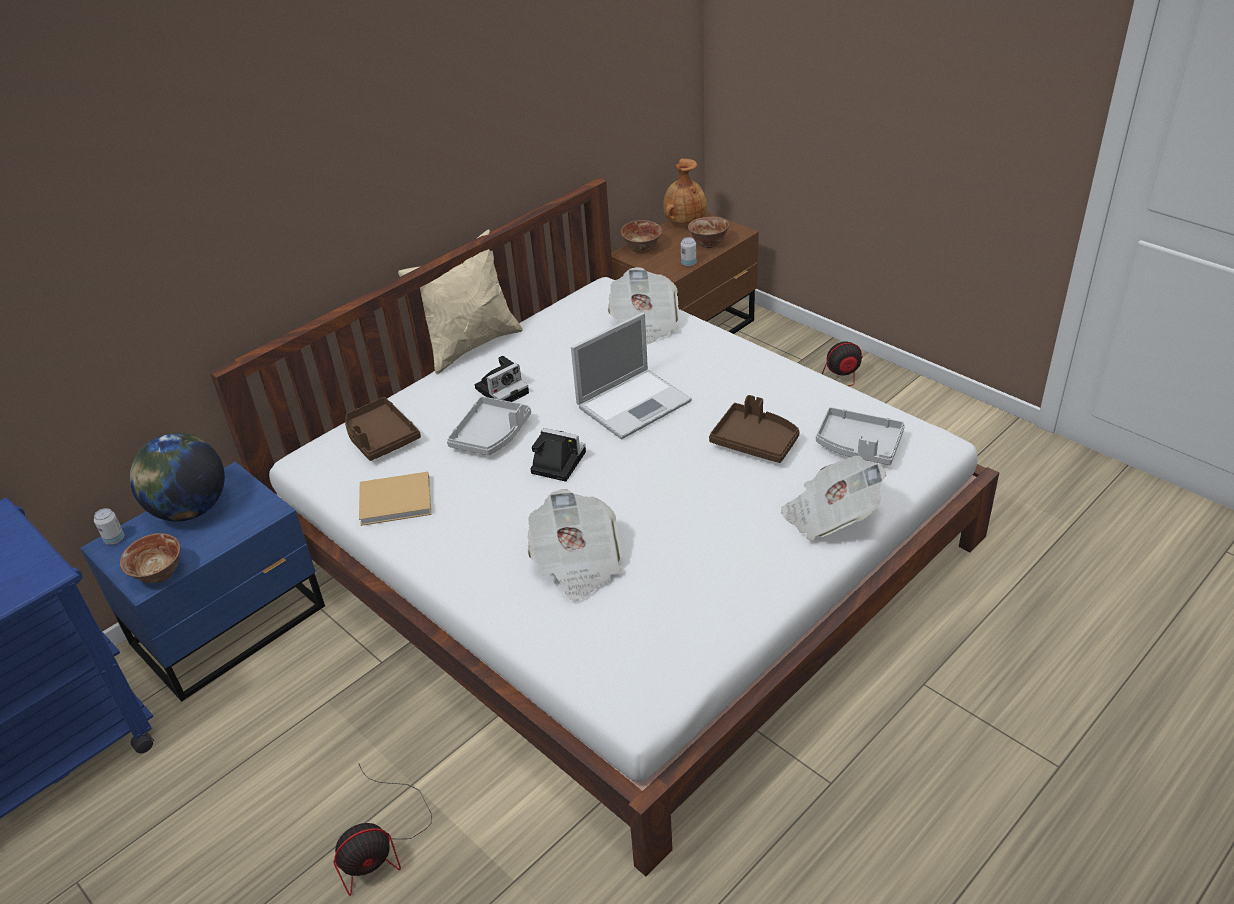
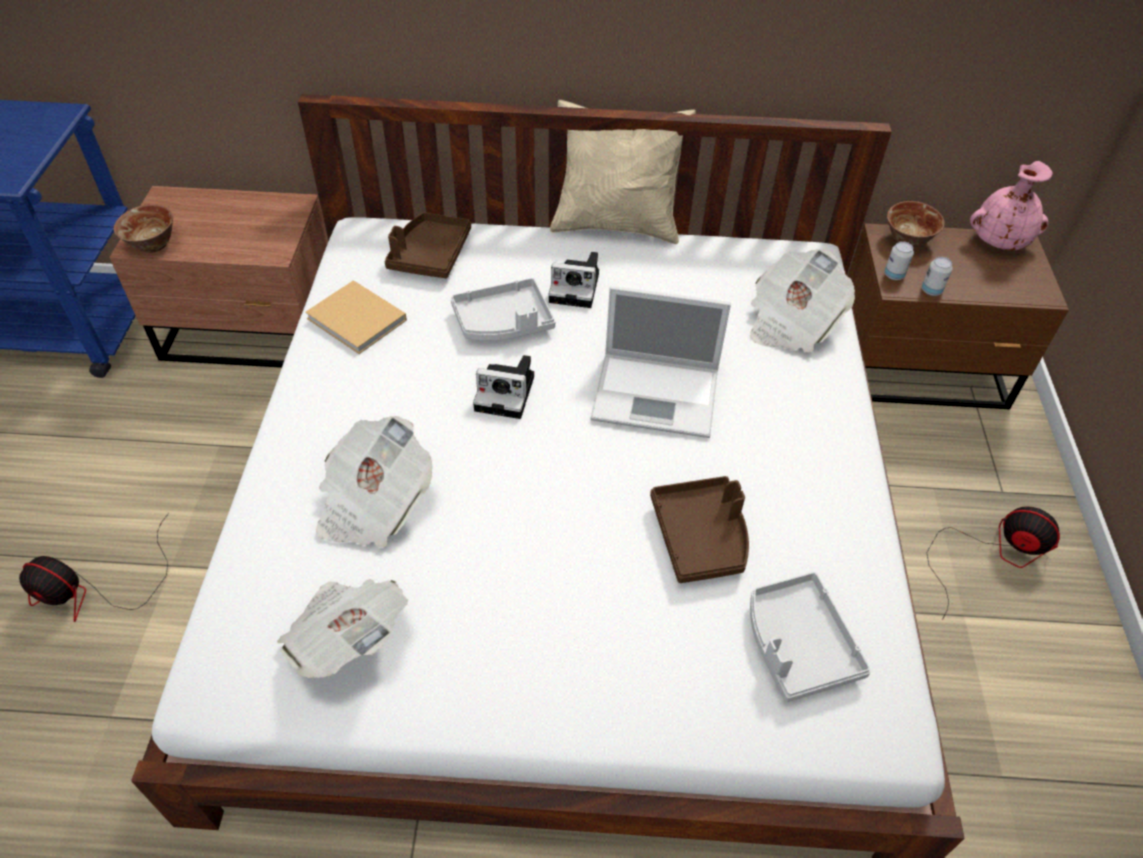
camera: 45 degrees right, 10 degrees up
blue nightstand [80,462,325,702] -> brown nightstand [109,186,328,368]
can [94,508,124,545] -> can moved to [884,241,914,280]
globe [130,433,225,521] -> none
camera [531,428,586,482] -> camera turned 120 degrees clockwise [473,355,534,419]
brown vase [663,159,707,224] -> pink vase [970,161,1053,250]
bowl [688,217,729,248] -> none
newspaper [781,456,886,541] -> newspaper moved to [277,579,408,678]

